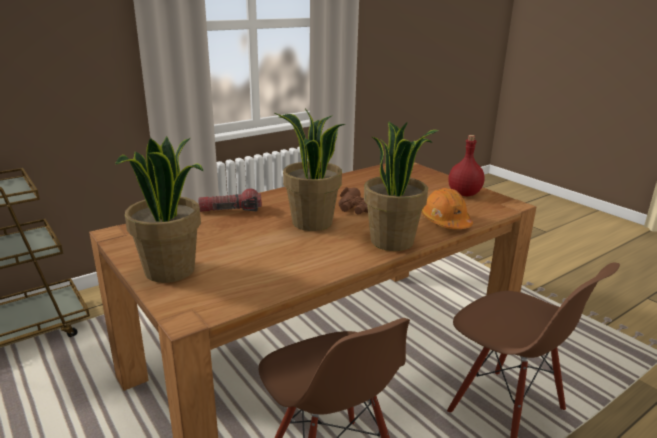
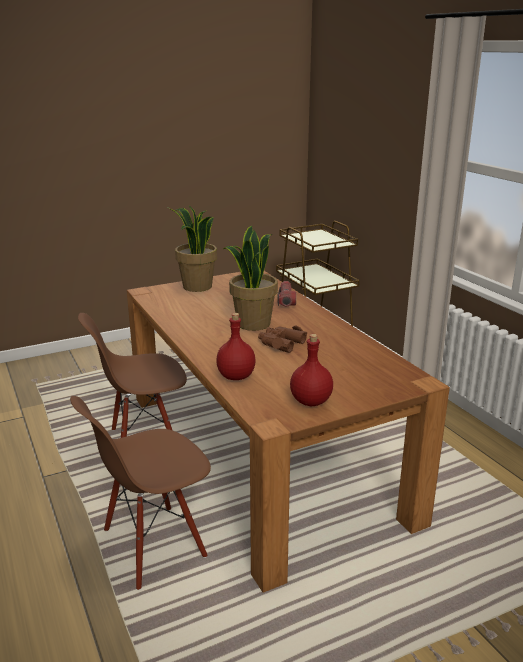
camera: 100 degrees right, 0 degrees up
potted plant [364,122,439,251] -> none
orange hard hat [422,188,473,229] -> red bottle [216,313,255,380]

